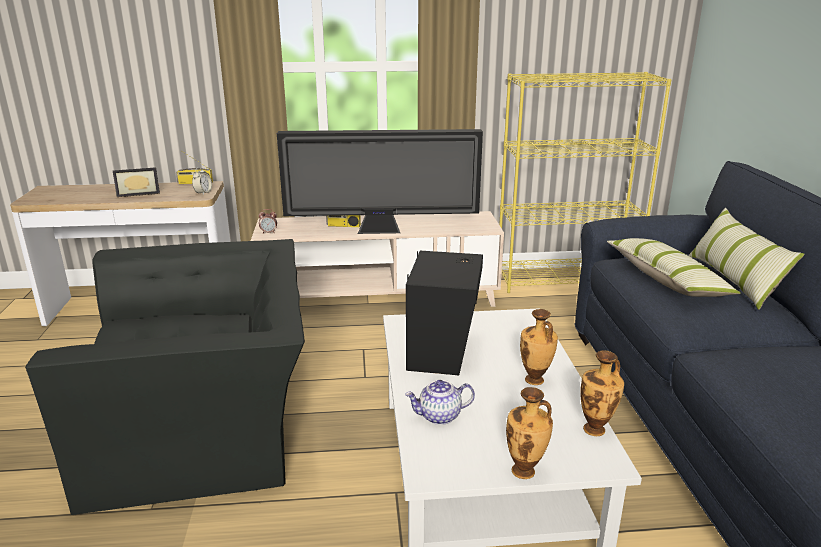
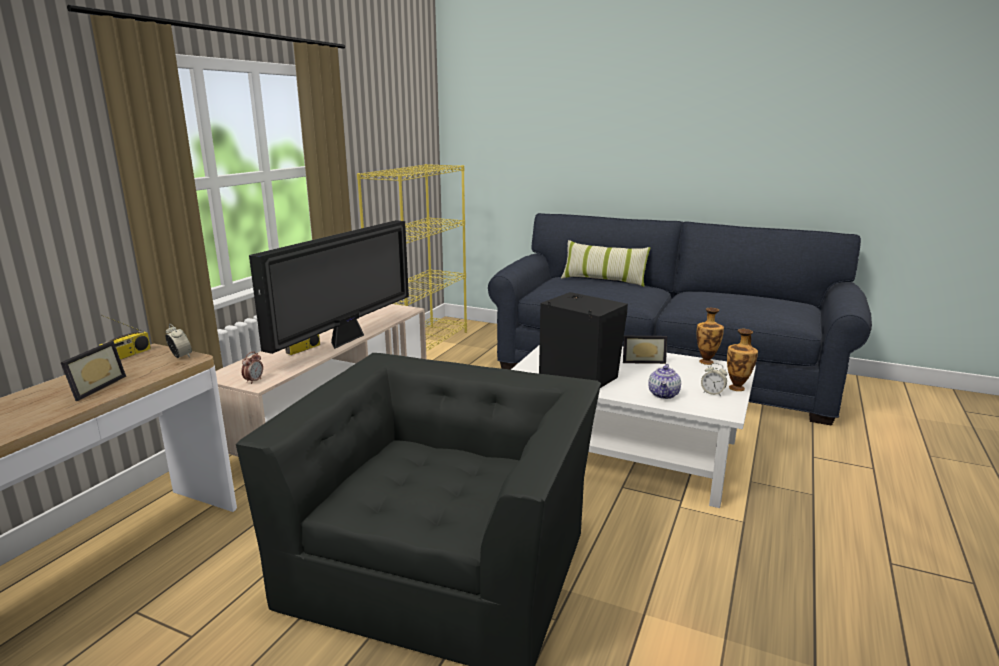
camera: 60 degrees left, 5 degrees down
vase [520,309,558,385] -> picture frame [623,336,667,364]
pillow [607,238,741,297] -> none
none -> alarm clock [701,363,727,396]

